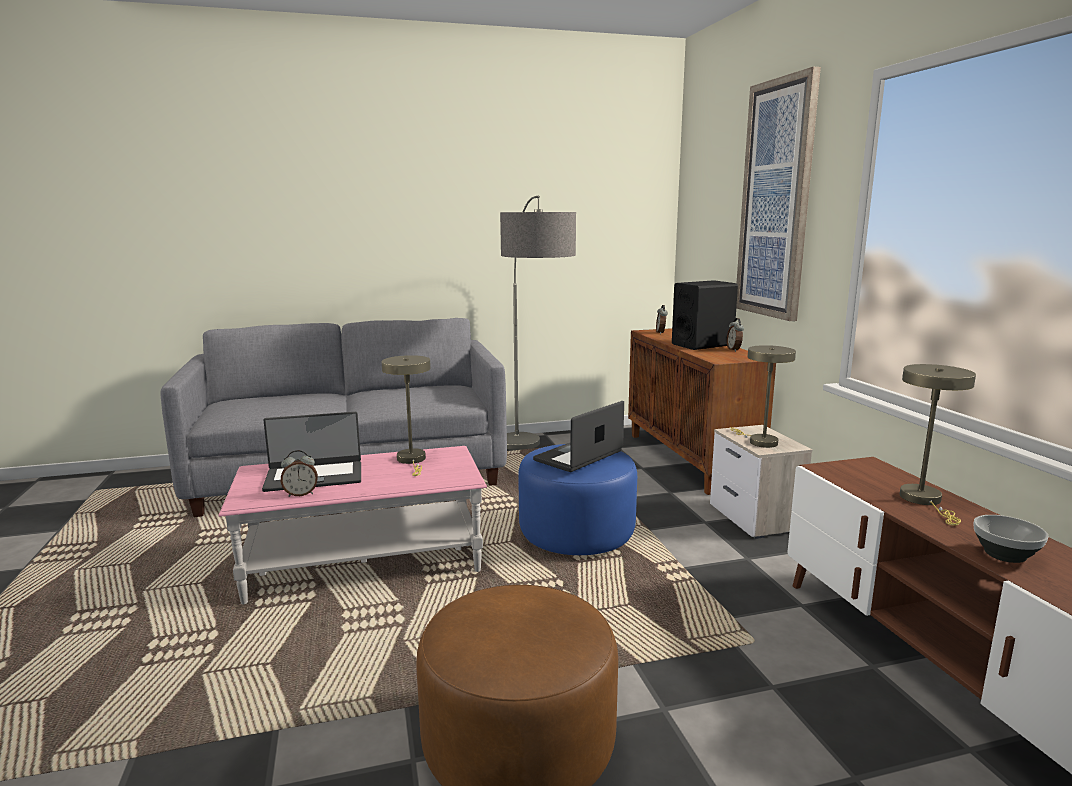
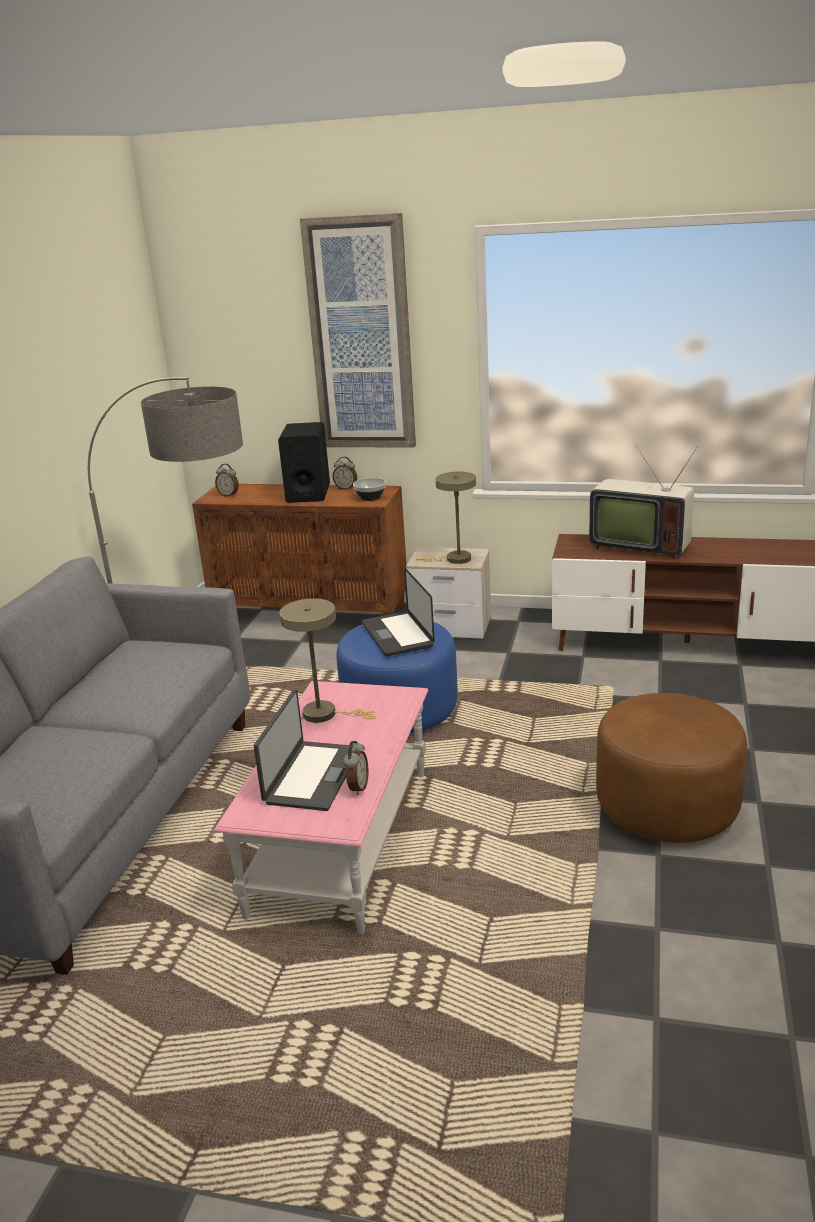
camera: 60 degrees left, 10 degrees up
beige table lamp [900,364,976,526] -> television [589,445,698,559]
bowl [973,515,1048,563] -> bowl moved to [353,478,386,501]

